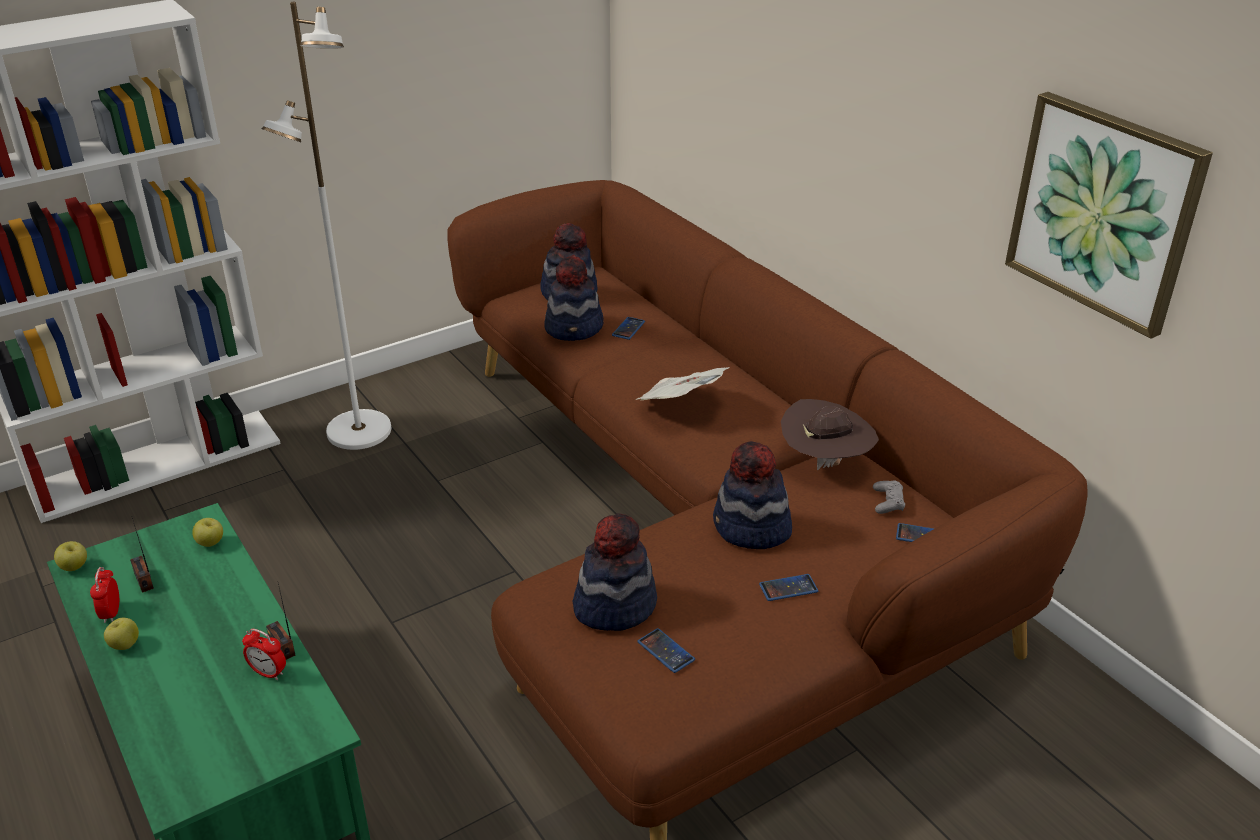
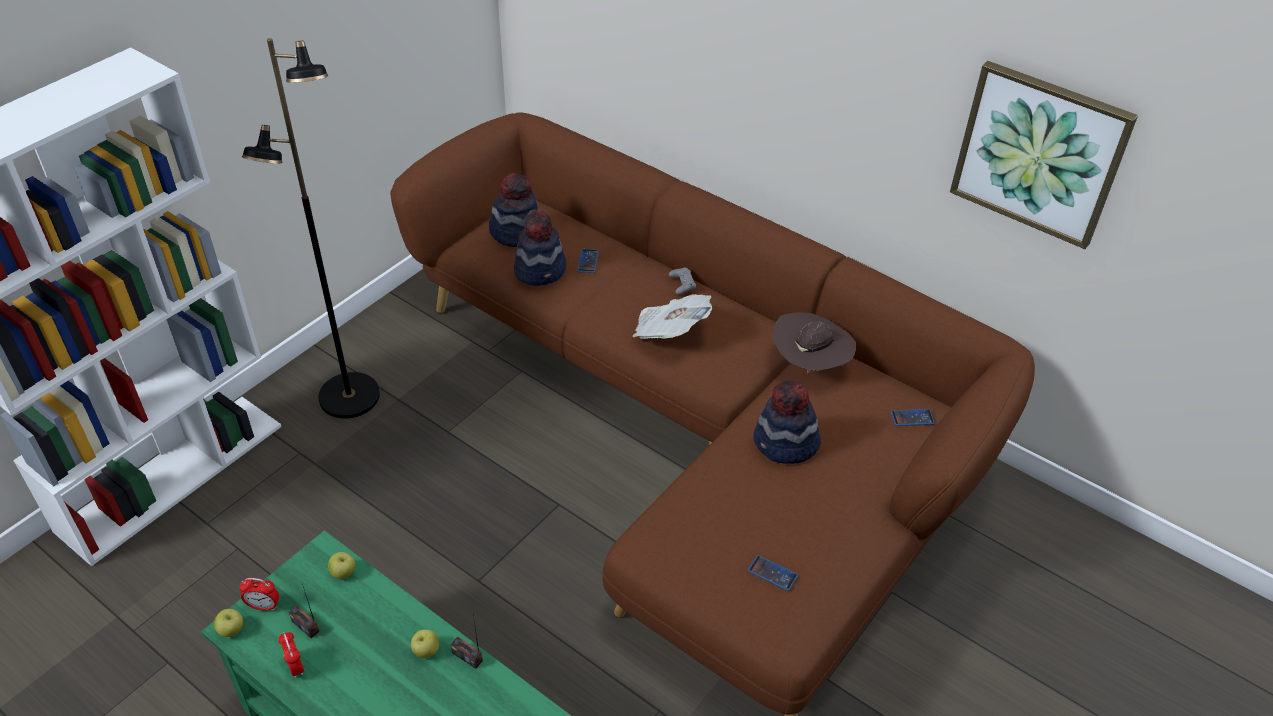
camera: 20 degrees left, 10 degrees up
apple [104,618,139,650] -> apple moved to [411,629,439,658]
alarm clock [242,629,286,680] -> alarm clock moved to [239,578,279,611]
white floor lamp [261,2,391,450] -> black floor lamp [242,38,380,419]
hat [573,513,657,631] -> none
phone [759,574,819,601] -> none
grey game controller [873,480,905,514] -> grey game controller moved to [669,268,696,295]

